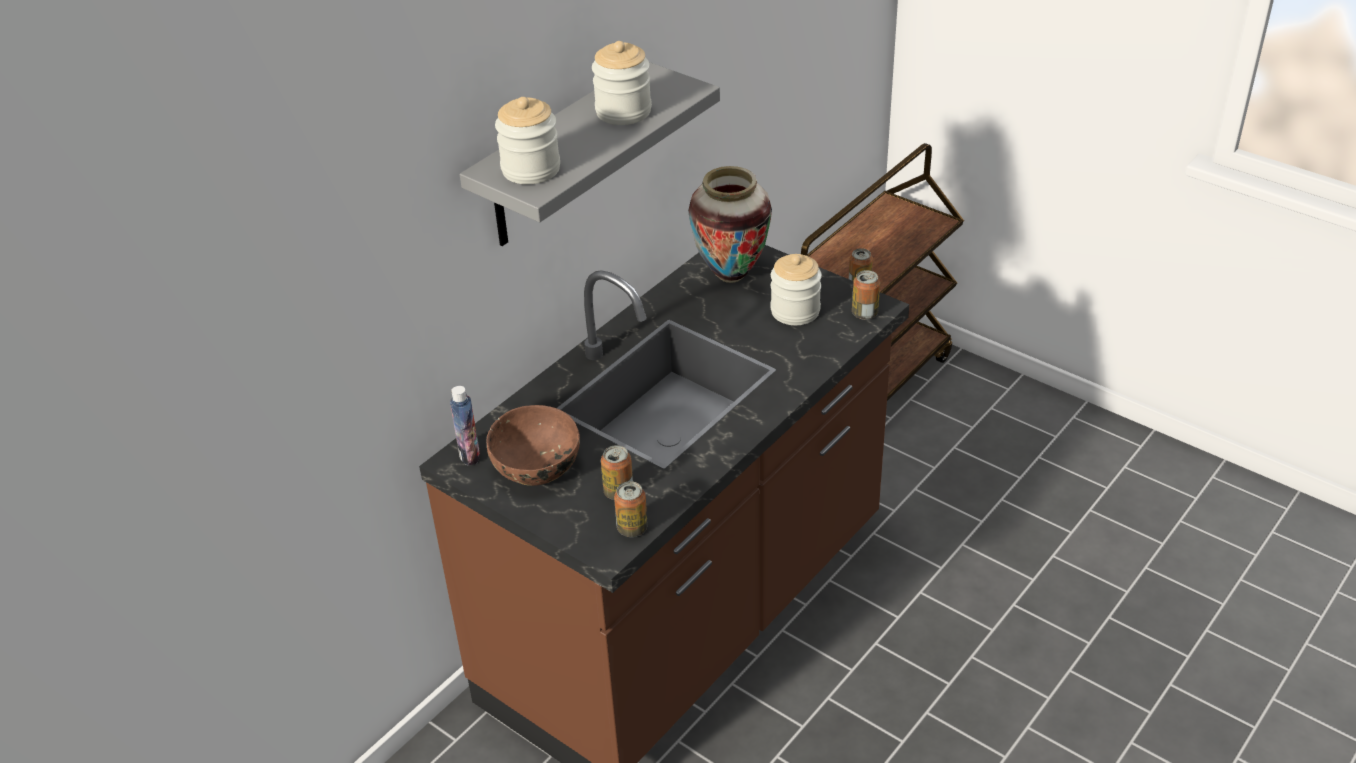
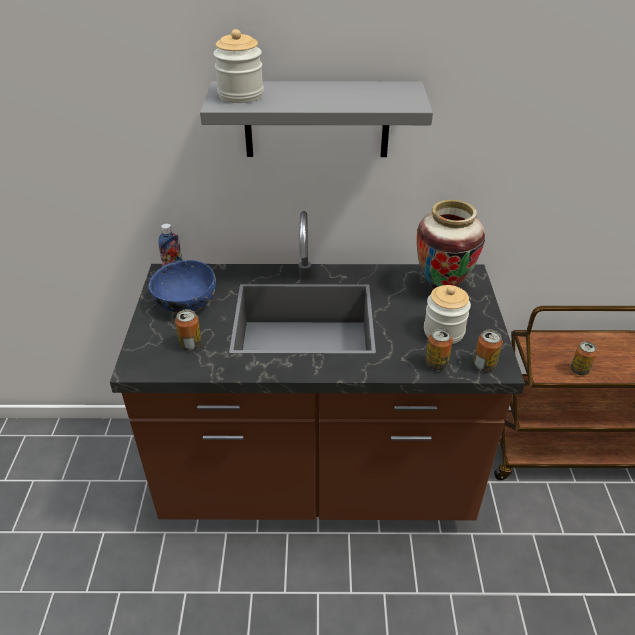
camera: 50 degrees right, 0 degrees up
brown bowl [486,405,580,486] -> blue bowl [149,260,216,314]
jar [592,41,652,125] -> none
can [614,481,648,537] -> can moved to [425,328,453,370]

